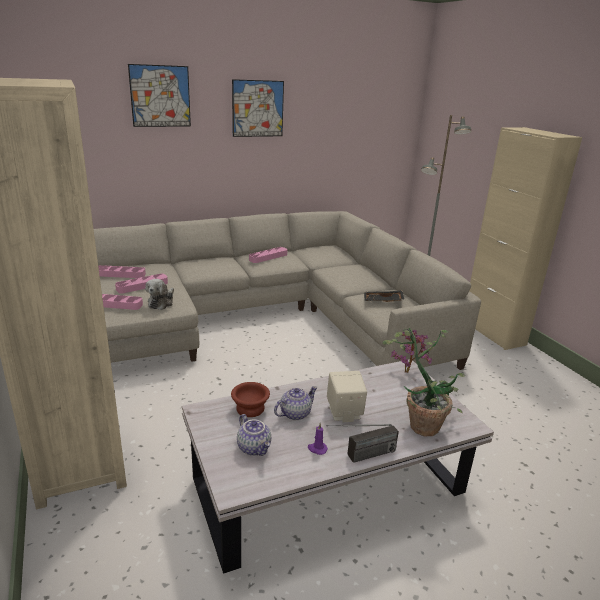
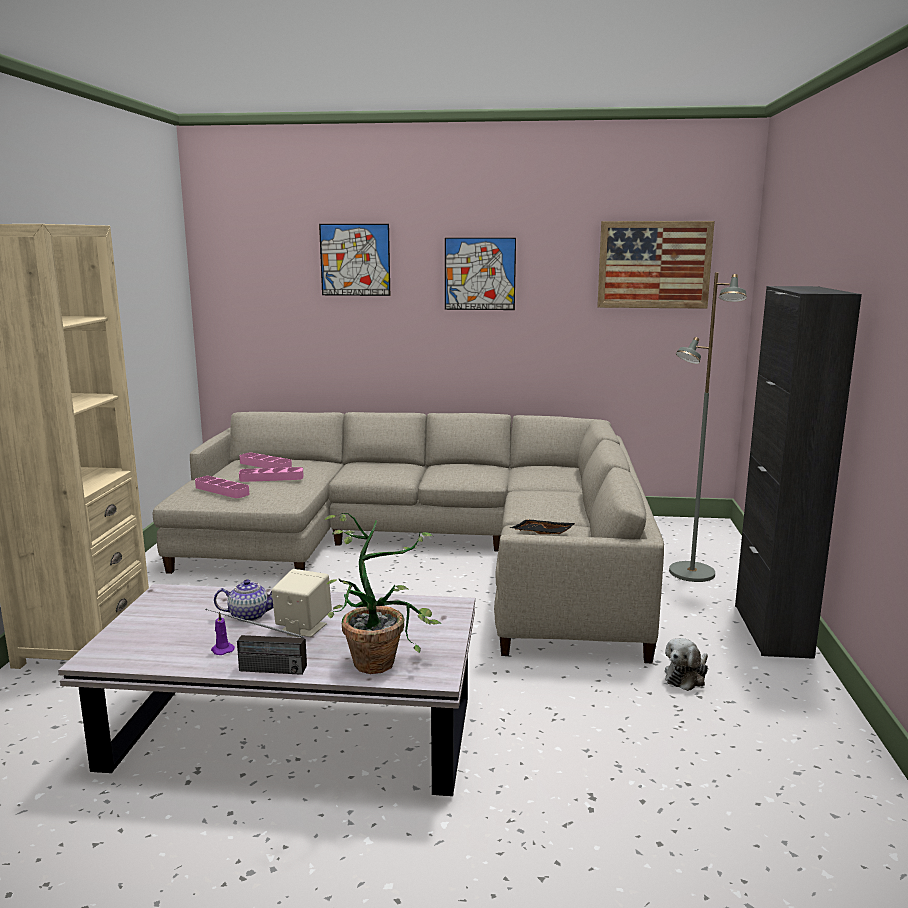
camera: 30 degrees right, 10 degrees down
plush toy [145,279,174,310] -> plush toy moved to [665,638,708,691]
brown bowl [231,382,270,417] -> none
teapot [237,414,271,456] -> none
pink tray [249,247,287,263] -> none
potted plant [391,330,432,373] -> none
beige cabinet [470,127,582,350] -> black cabinet [735,286,862,659]
none -> picture [597,221,715,309]

